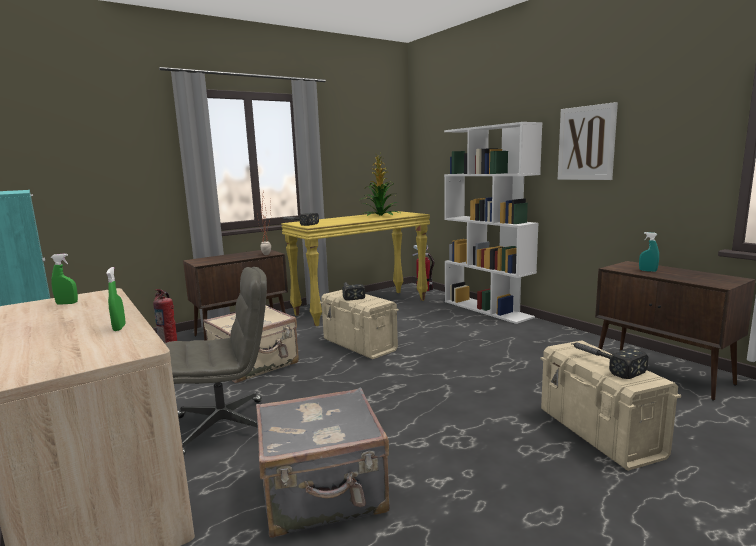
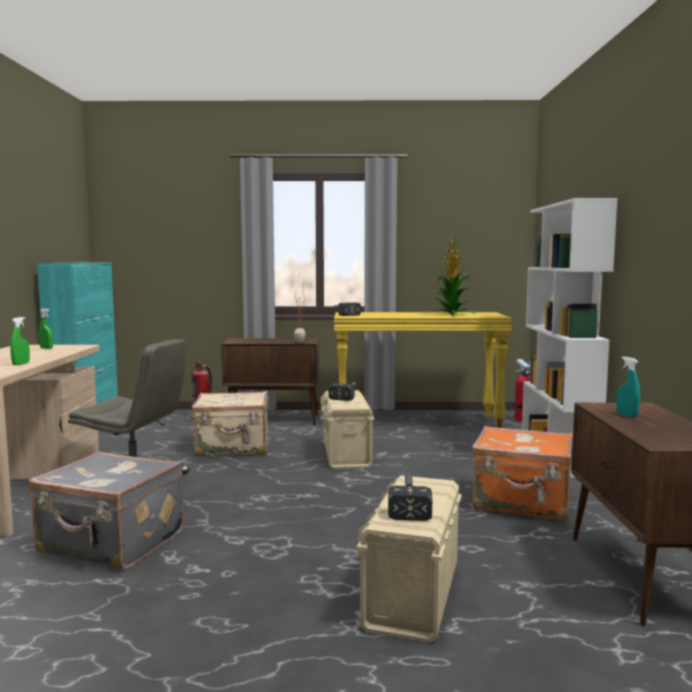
camera: 35 degrees right, 5 degrees down
picture [558,102,618,180] -> none
none -> orange suitcase [471,426,573,521]

